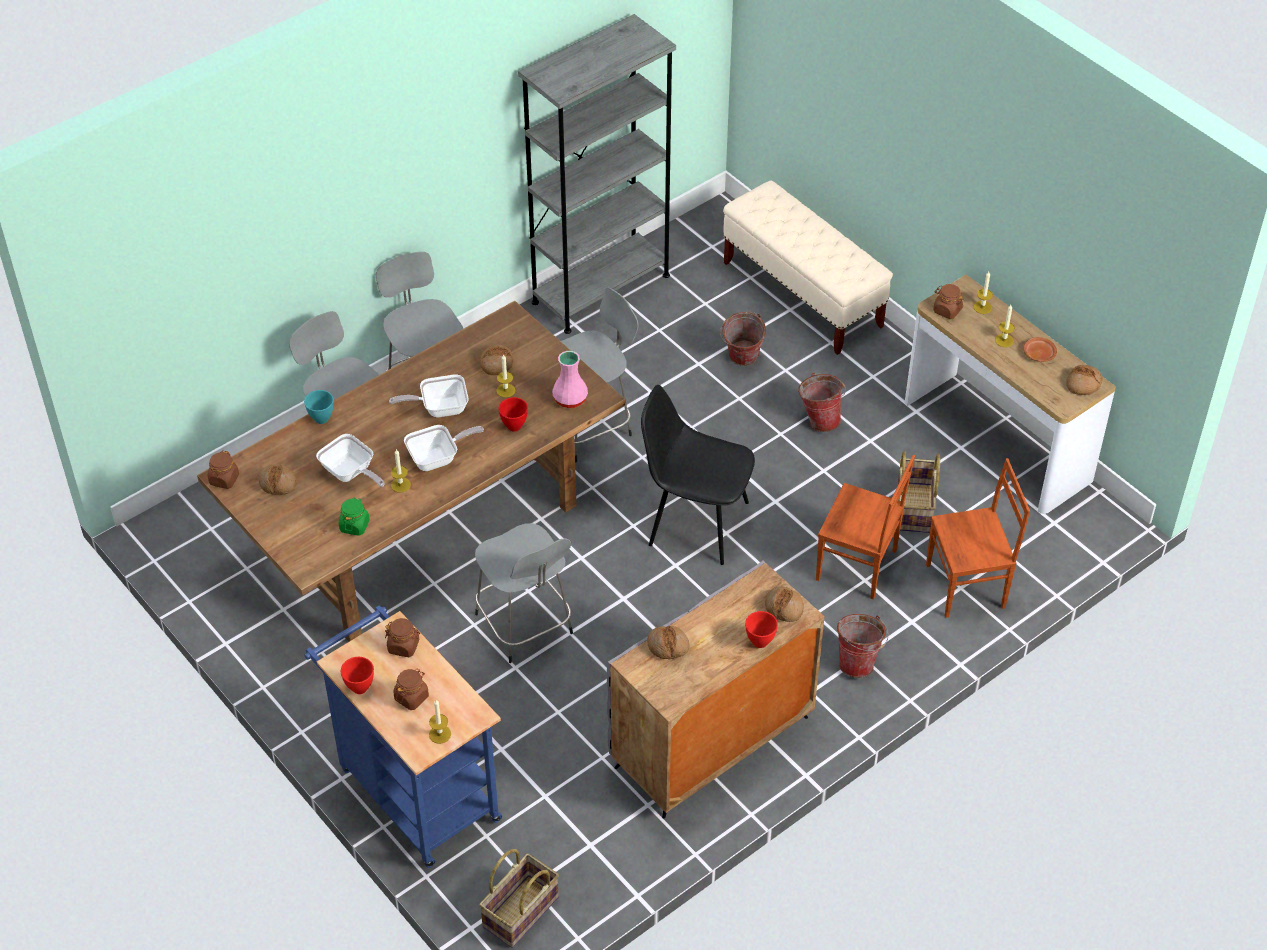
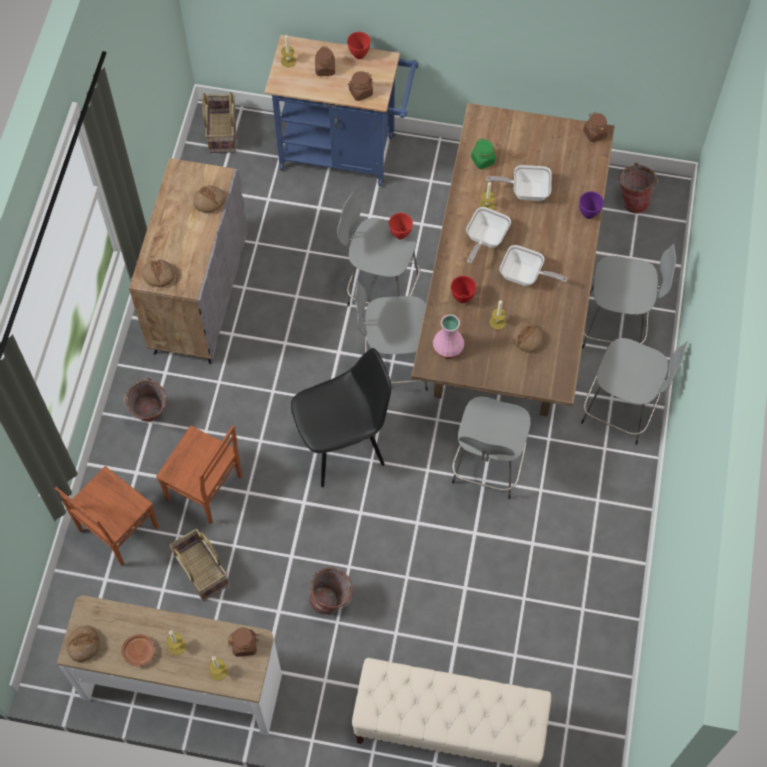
camera: 140 degrees right, 15 degrees up
bread [259,464,297,495] -> none
turquoise bowl [304,390,334,424] -> purple bowl [579,191,604,219]
frying pan [389,374,468,417] -> frying pan turned 75 degrees clockwise [500,245,567,286]
grey bookcase [518,14,676,334] -> none
bucket [720,311,766,366] -> bucket moved to [618,163,658,213]
red bowl [745,611,778,648] -> red bowl moved to [389,213,413,240]
brown chair [816,455,915,599] -> brown chair turned 135 degrees counterclockwise [156,425,242,524]
none -> grey stool [355,279,428,391]

